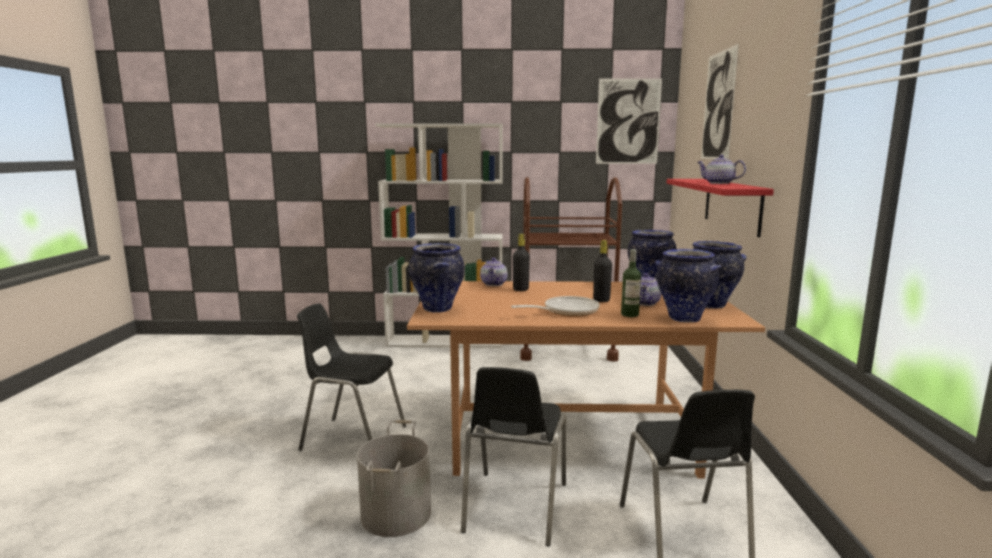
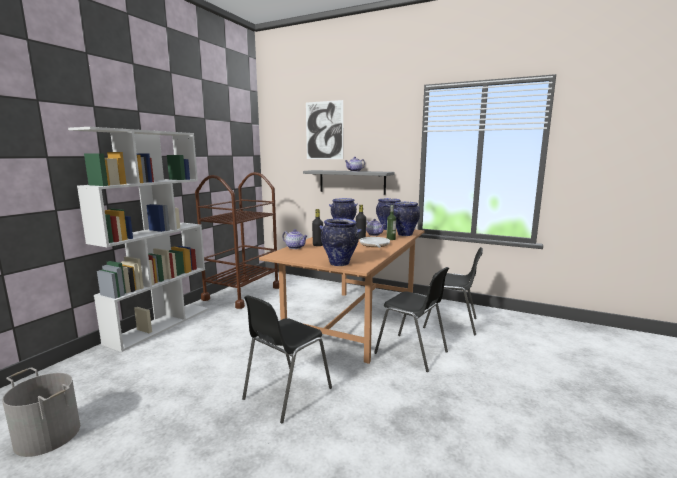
camera: 65 degrees left, 0 degrees up
grey bucket [357,420,431,537] -> grey bucket moved to [2,367,80,457]
picture [596,78,662,164] -> none
red shelf [667,179,774,237] -> grey shelf [303,170,395,195]

